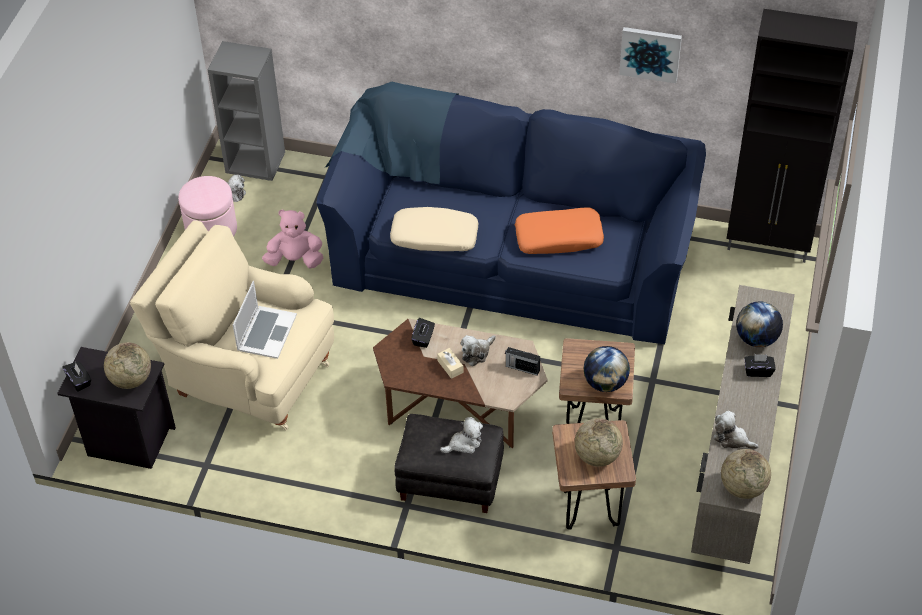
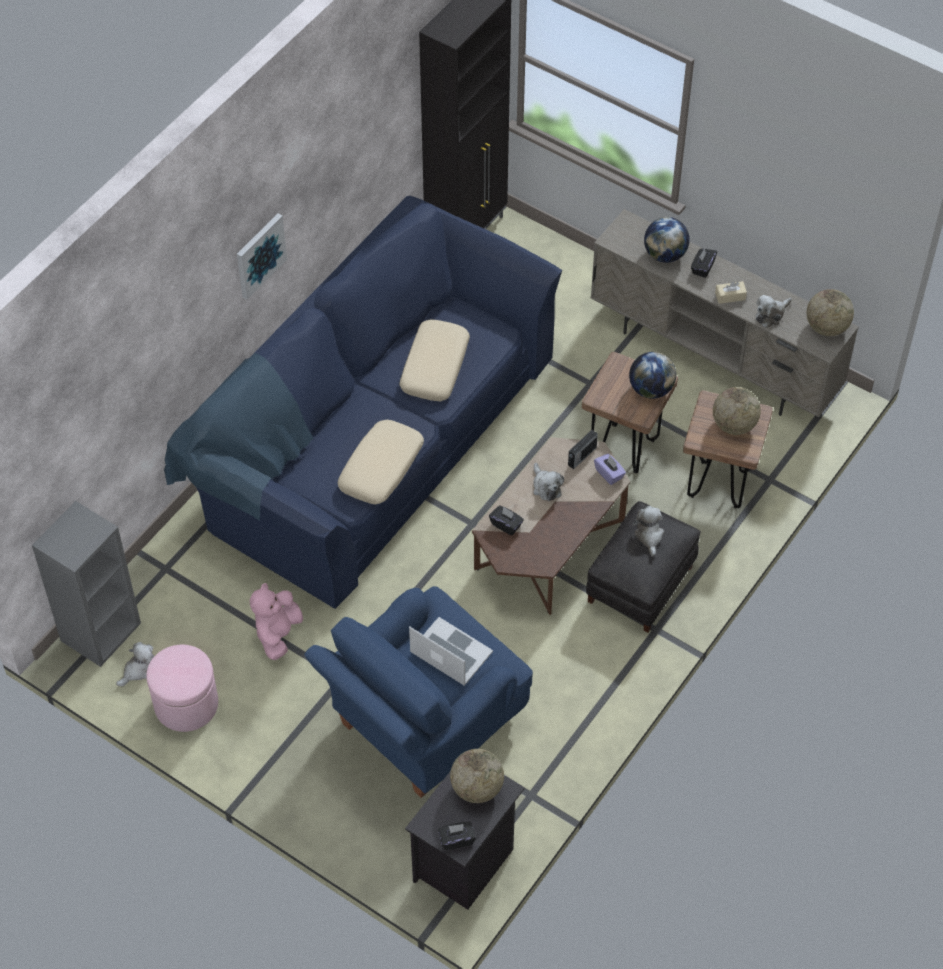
camera: 70 degrees left, 5 degrees up
beige armchair [130,220,334,430] -> blue armchair [304,586,533,798]
beige tissue box [437,348,464,379] -> beige tissue box moved to [715,281,747,304]
orange pillow [515,207,604,254] -> beige pillow [399,319,470,401]
picture [619,27,682,83] -> picture moved to [237,213,287,300]
none -> purple tissue box [594,454,626,485]

